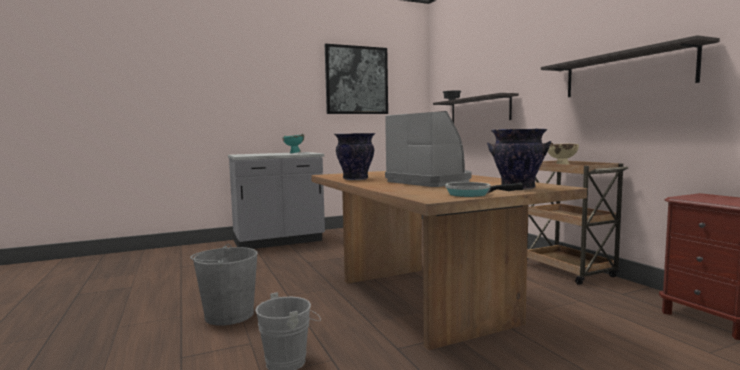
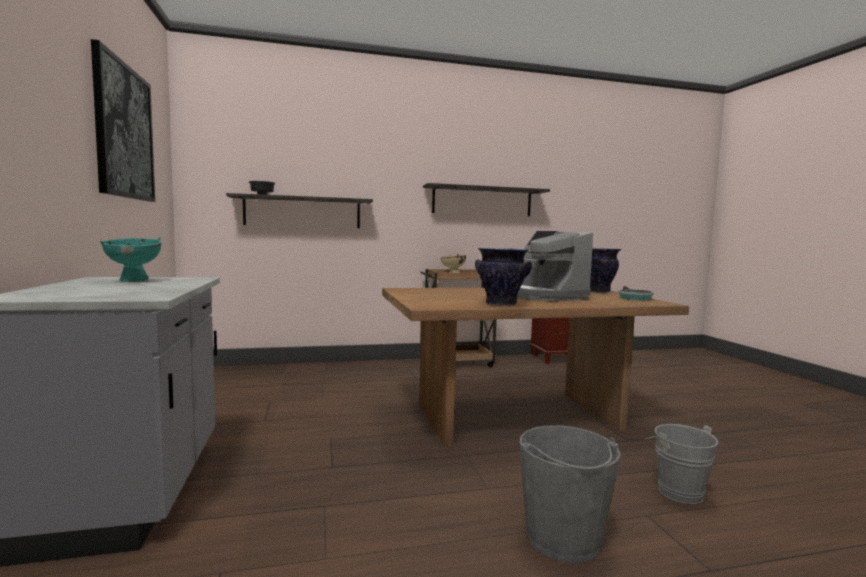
camera: 80 degrees left, 0 degrees up
coffee machine [385,111,472,187] -> coffee machine turned 90 degrees counterclockwise [517,231,593,301]

